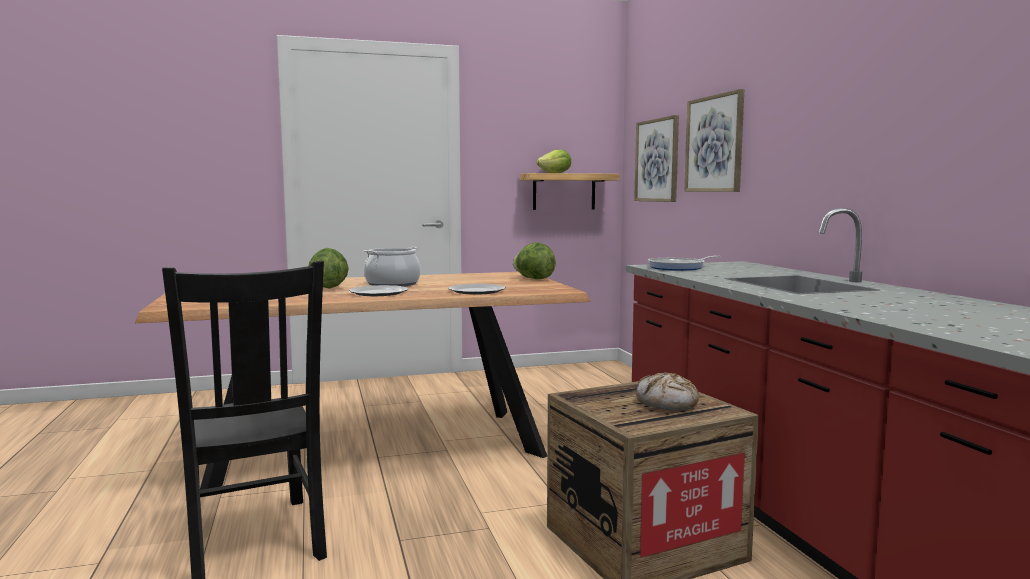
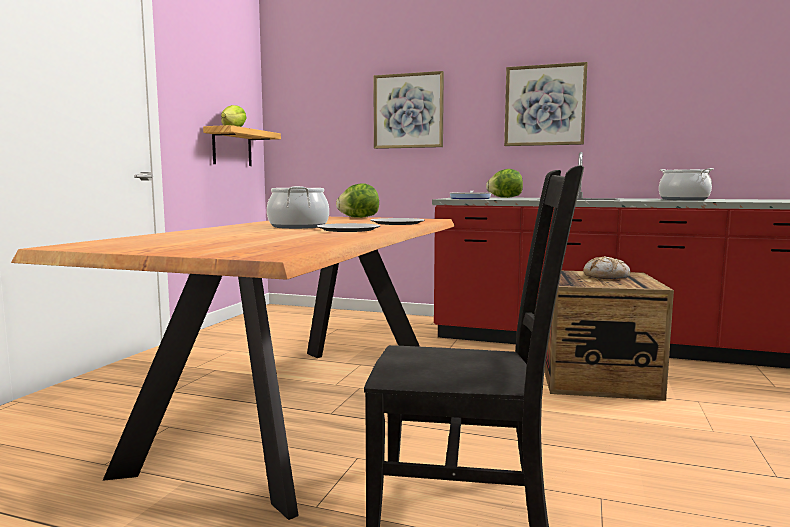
camera: 55 degrees left, 0 degrees up
lettuce [309,248,349,289] -> lettuce moved to [486,169,523,198]
picture [634,115,679,202] -> picture moved to [504,62,588,146]
none -> cooking pot [659,168,714,200]

